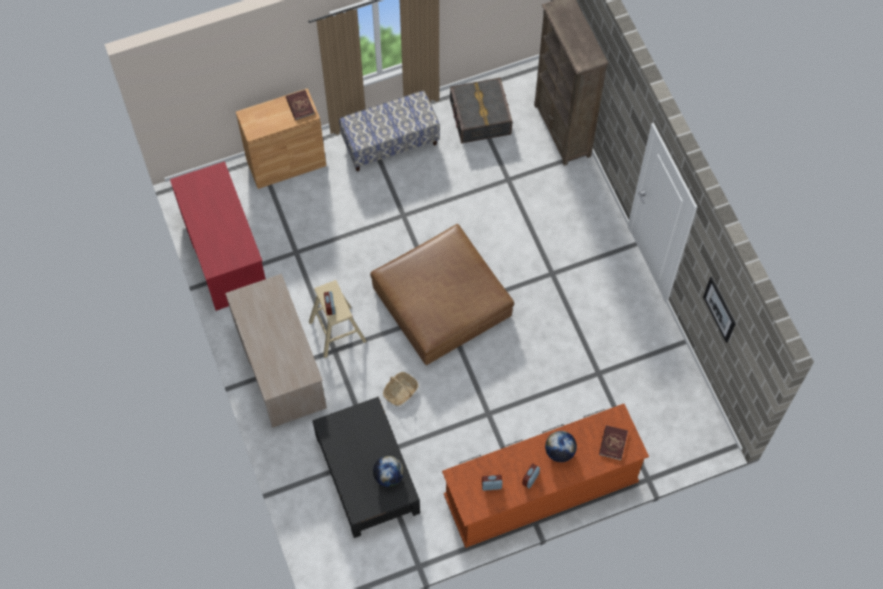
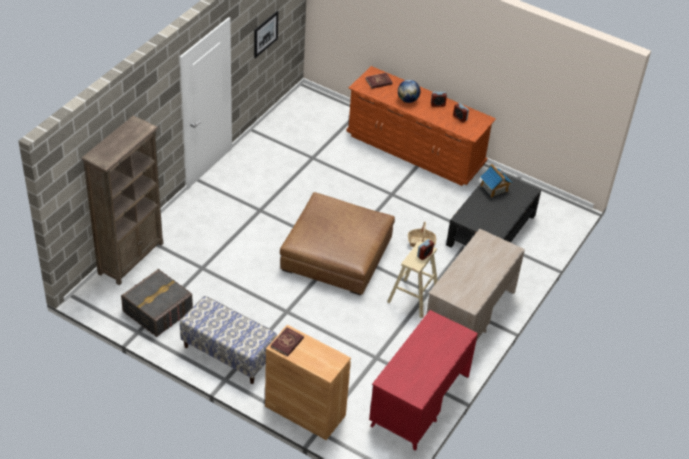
camera: 130 degrees left, 20 degrees down
globe [373,456,404,487] -> toy house [480,164,512,198]

